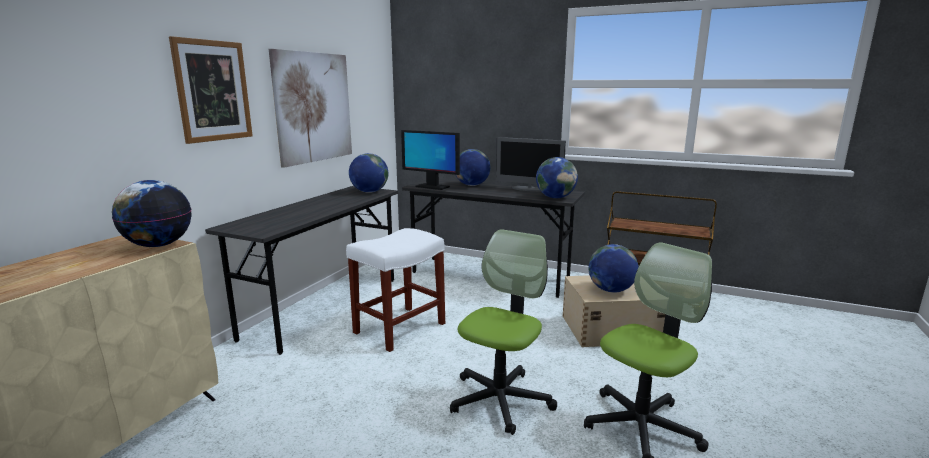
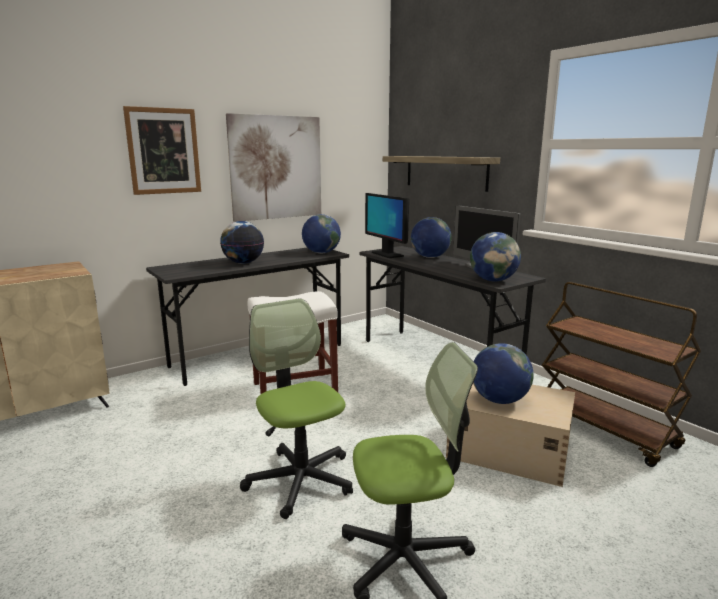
camera: 30 degrees right, 0 degrees up
globe [112,180,191,247] -> globe moved to [220,221,264,264]
office chair [450,229,557,435] -> office chair turned 90 degrees counterclockwise [240,299,353,519]
none -> shelf [383,156,500,192]

